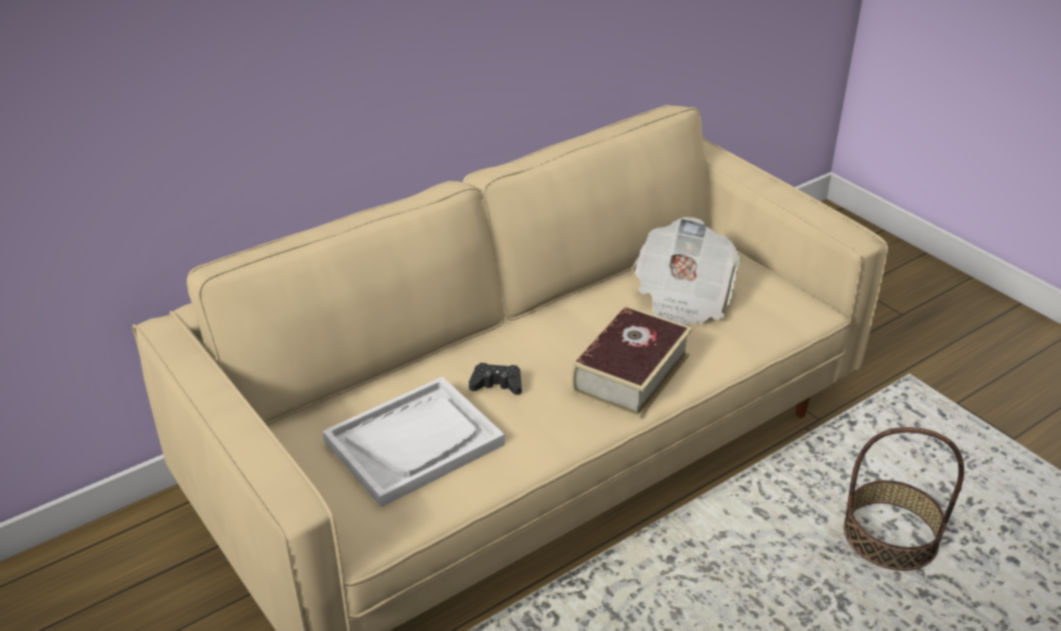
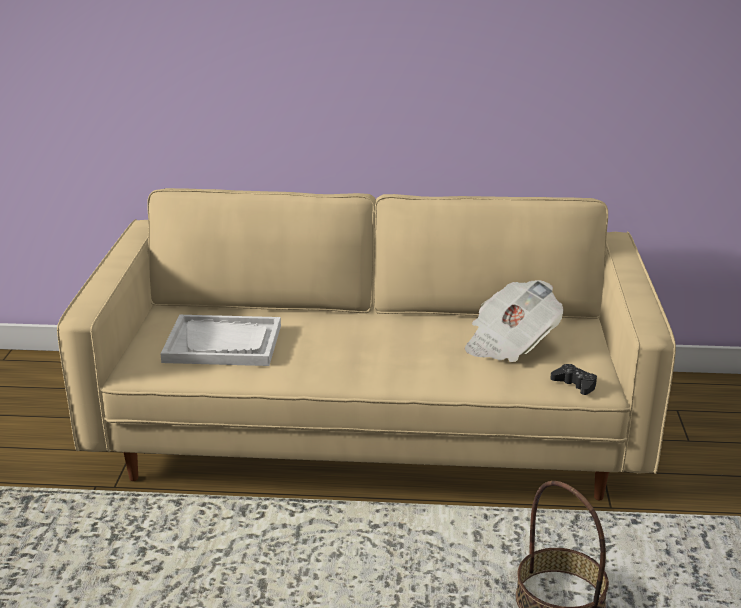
camera: 40 degrees right, 10 degrees down
black game controller [469,363,522,395] -> black game controller moved to [550,364,597,395]
book [571,306,692,418] -> none

